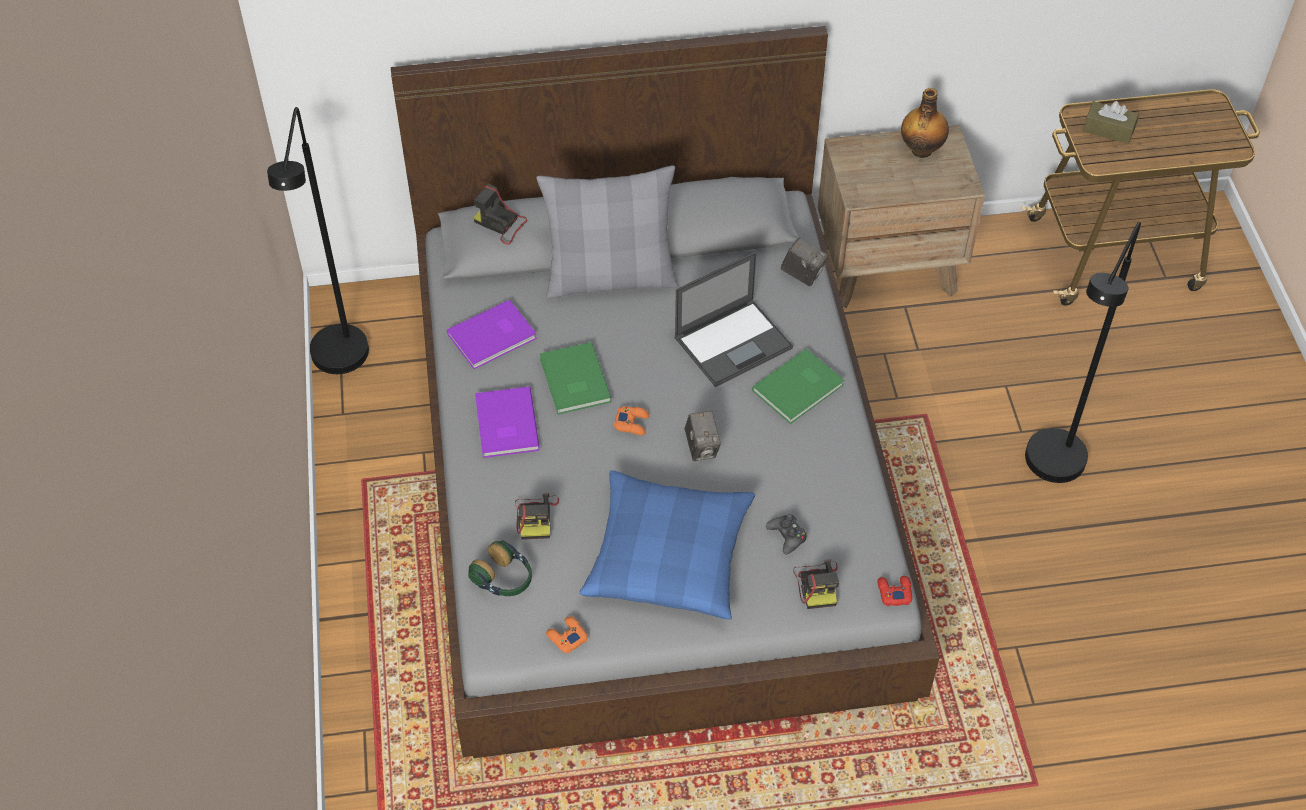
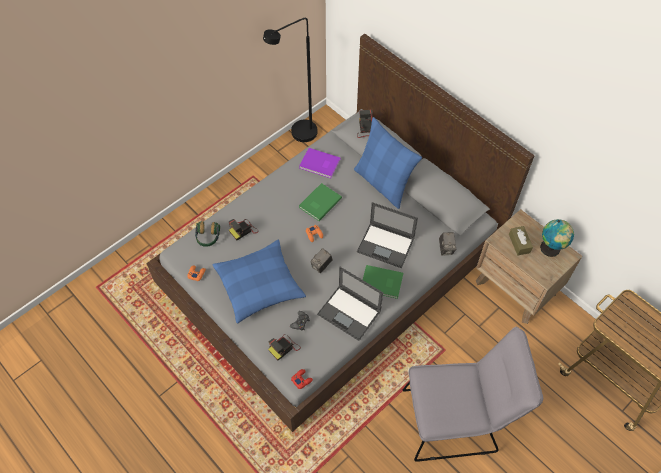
camera: 55 degrees right, 5 degrees up
purple book [475,386,540,458] -> none
grey pillow [536,166,679,298] -> blue pillow [354,117,422,209]
bottle [901,88,949,158] -> globe [540,219,574,257]
black floor lamp [1025,222,1141,483] -> grey chair [403,327,543,462]
brown tissue box [1083,101,1139,144] -> brown tissue box moved to [509,226,533,255]
none -> laptop [317,267,383,341]

